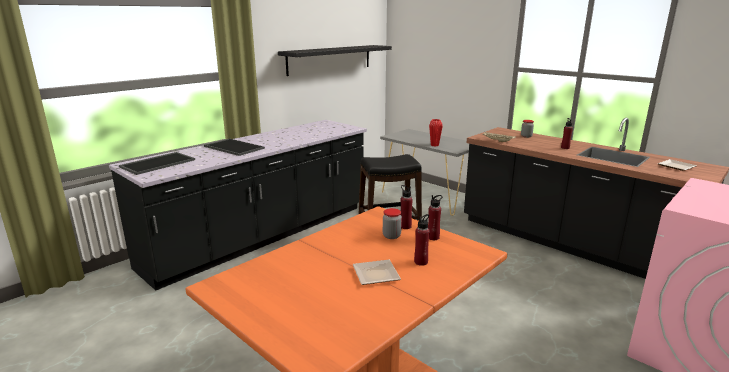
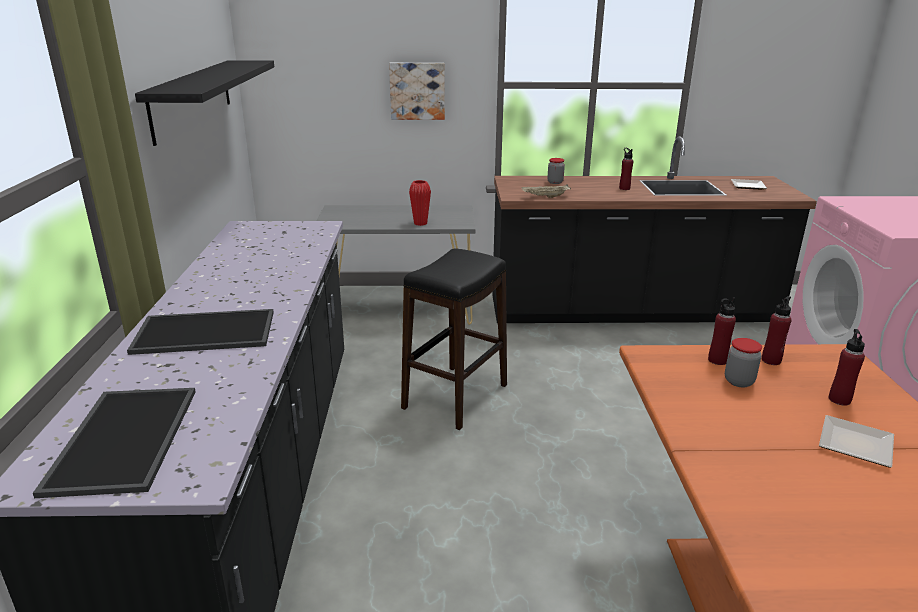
camera: 45 degrees left, 5 degrees up
none -> picture [389,63,445,120]

